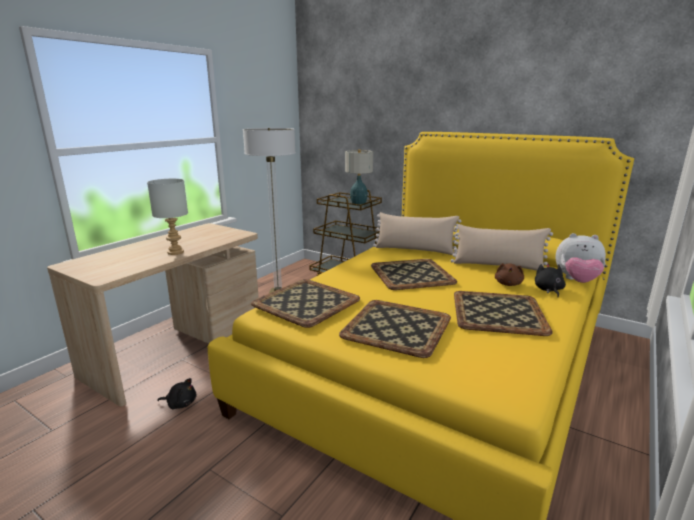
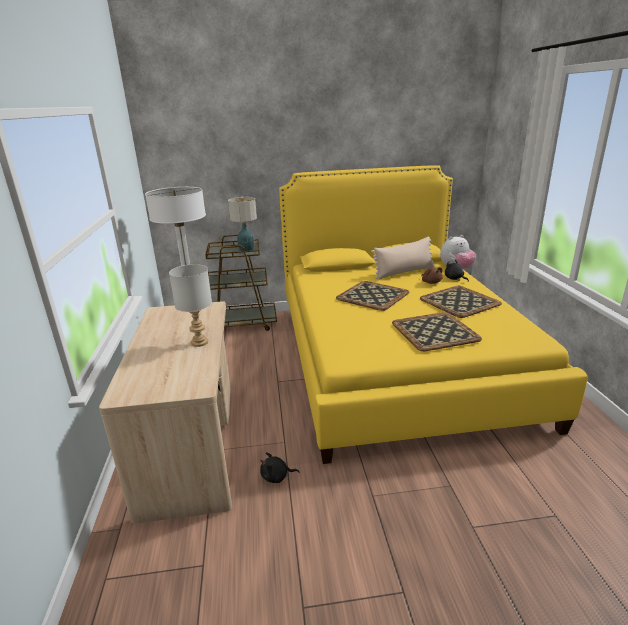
camera: 40 degrees left, 5 degrees up
black plush toy [157,378,196,409] -> black plush toy turned 150 degrees counterclockwise [260,452,299,483]
tray [251,279,360,328] -> none
beige pillow [373,212,462,255] -> none

